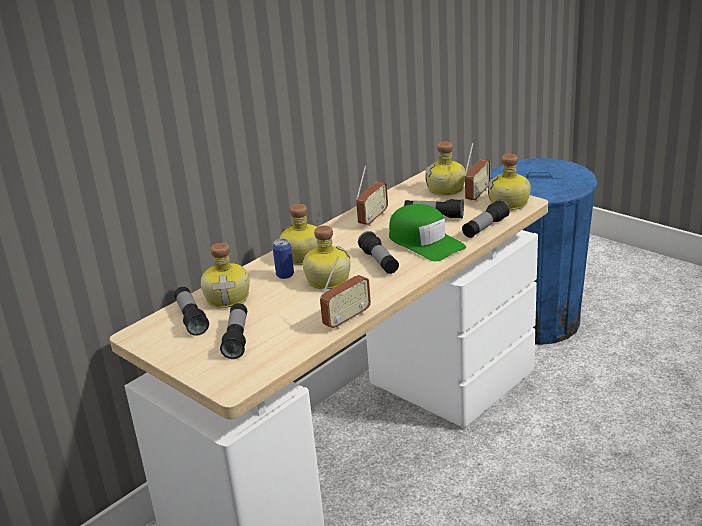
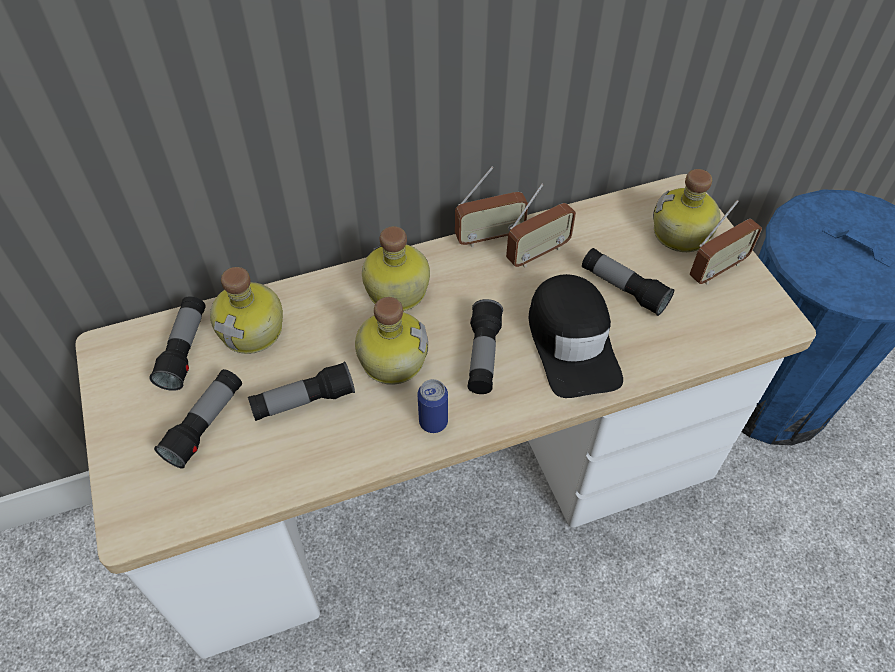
camera: 25 degrees right, 25 degrees up
can [273,238,294,279] -> can moved to [417,379,448,433]
radio [320,256,371,329] -> radio moved to [455,166,528,247]
green cap [389,204,466,261] -> black cap [529,274,623,398]
flashlight [462,199,510,238] -> flashlight moved to [248,361,355,421]
bottle [488,154,531,210] -> none

